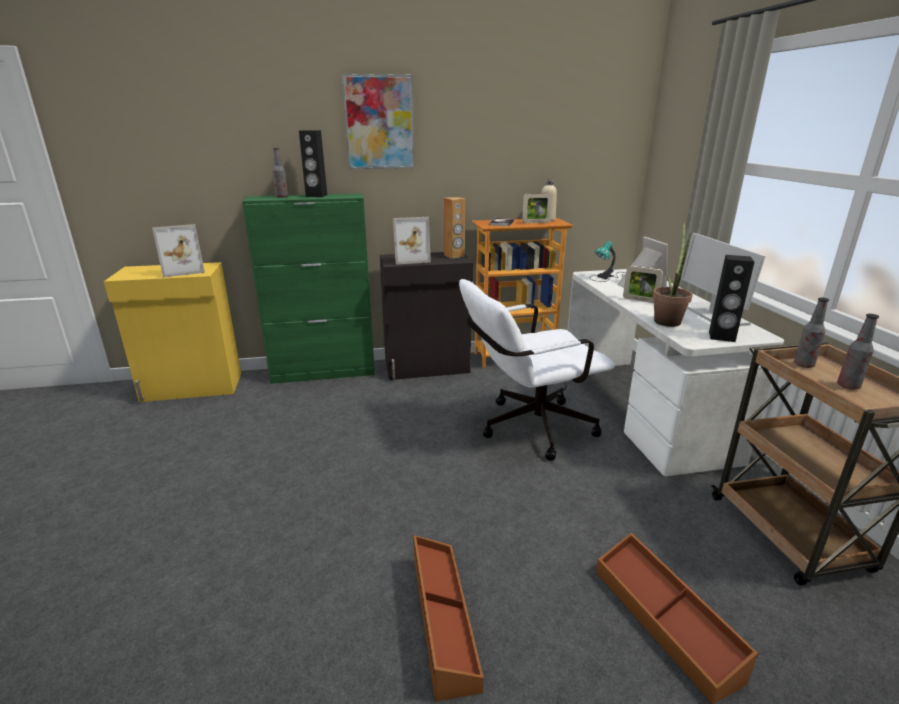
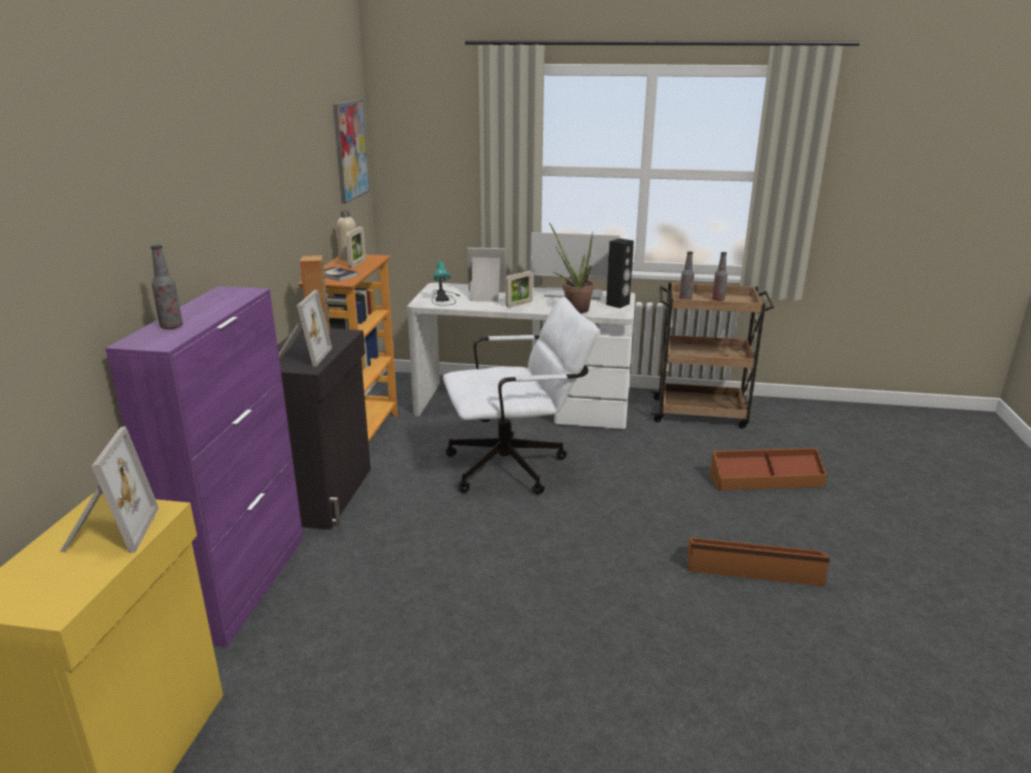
camera: 70 degrees left, 0 degrees up
green cabinet [242,193,375,384] -> purple cabinet [105,286,303,647]
black speaker [299,130,327,197] -> none
picture [342,74,414,169] -> picture moved to [333,100,370,204]
white office chair [459,279,615,461] -> white office chair turned 105 degrees counterclockwise [443,297,599,495]

